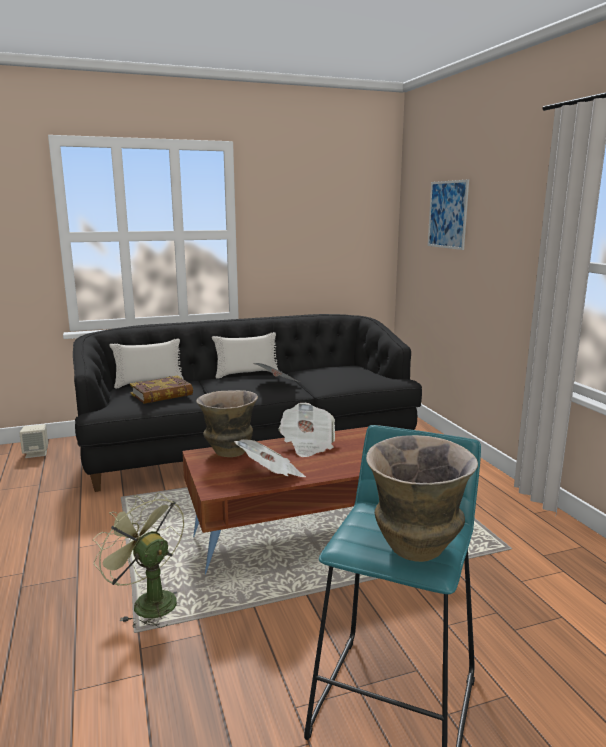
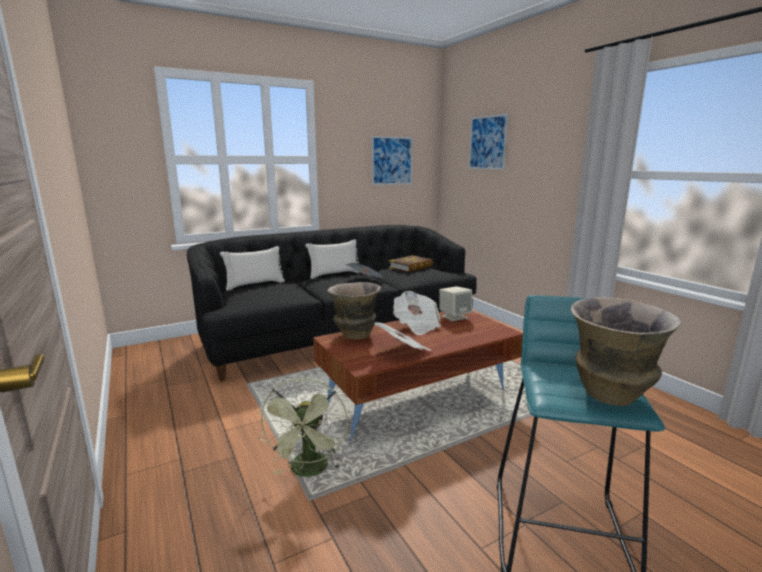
camera: 10 degrees left, 0 degrees up
beige speaker [20,424,48,458] -> beige speaker moved to [439,286,472,321]
green fan [93,492,184,628] -> green fan turned 120 degrees counterclockwise [259,378,348,477]
book [130,376,193,404] -> book moved to [389,255,433,272]
none -> picture [372,136,413,185]

